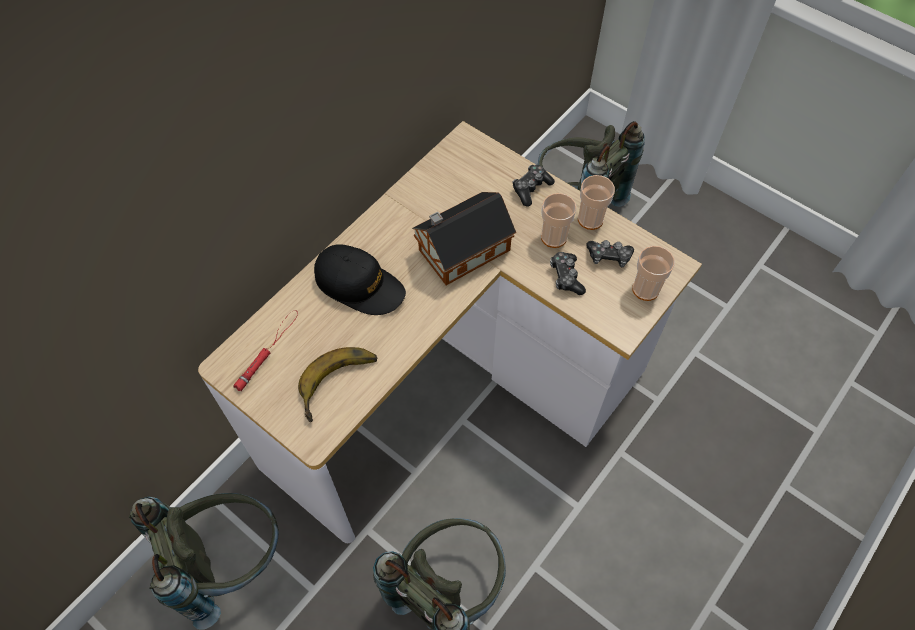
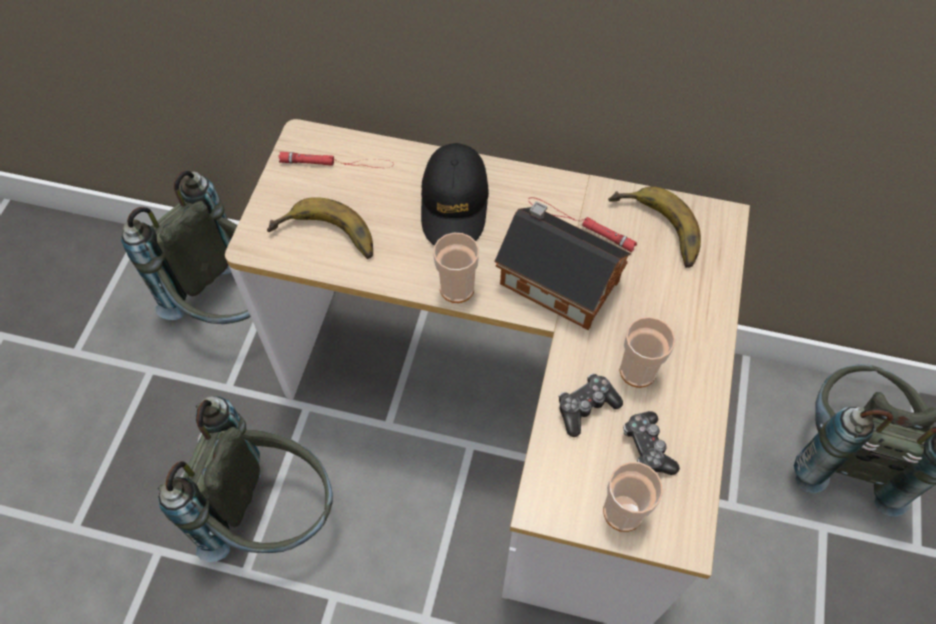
camera: 65 degrees right, 0 degrees up
game controller [513,165,555,206] -> none
cup [578,175,615,230] -> cup moved to [433,233,479,303]
none -> red flashlight [528,197,637,252]
none -> banana [608,186,701,268]

